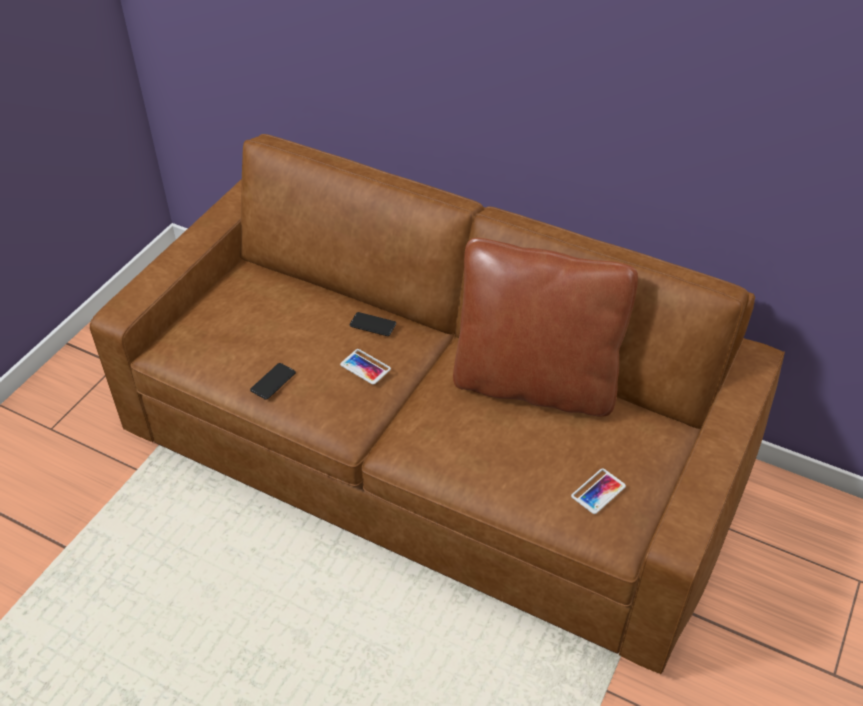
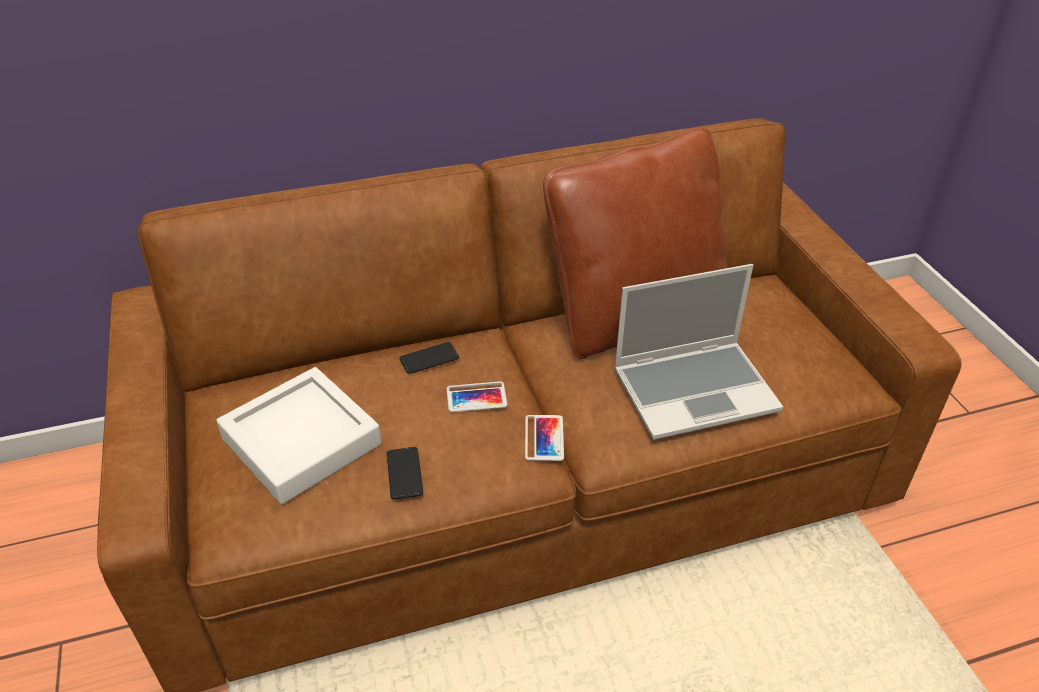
camera: 45 degrees left, 5 degrees down
phone [571,468,626,514] -> phone moved to [525,415,564,461]
none -> white tray [216,367,382,504]
none -> laptop [614,264,783,440]

